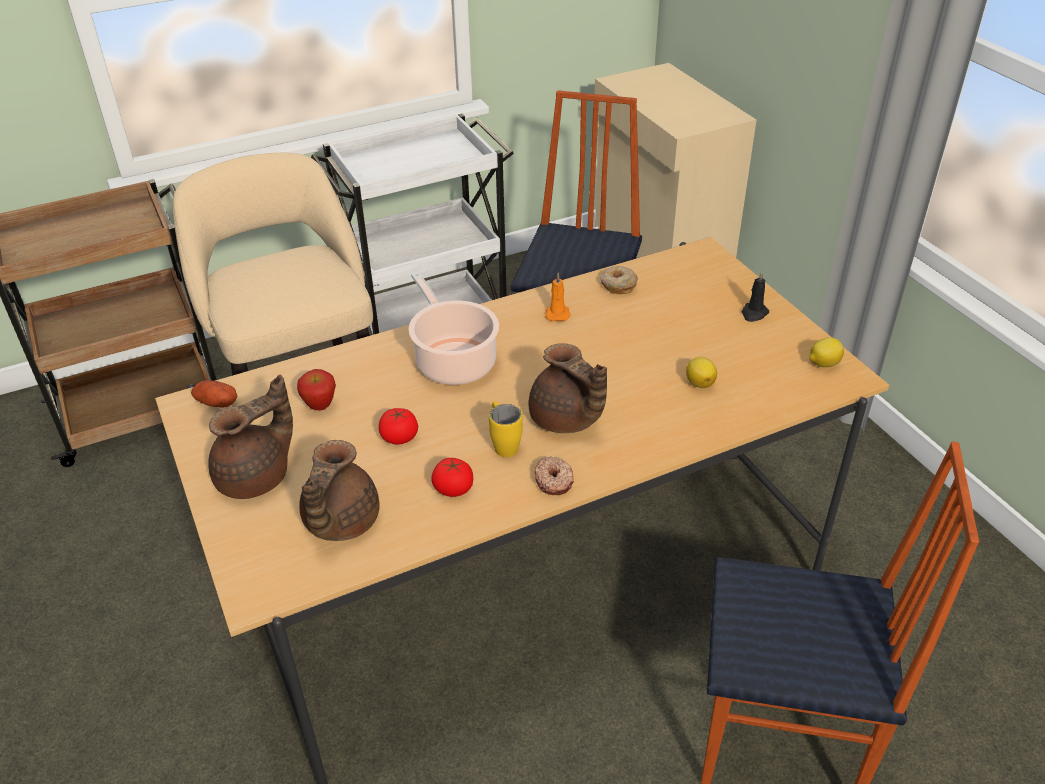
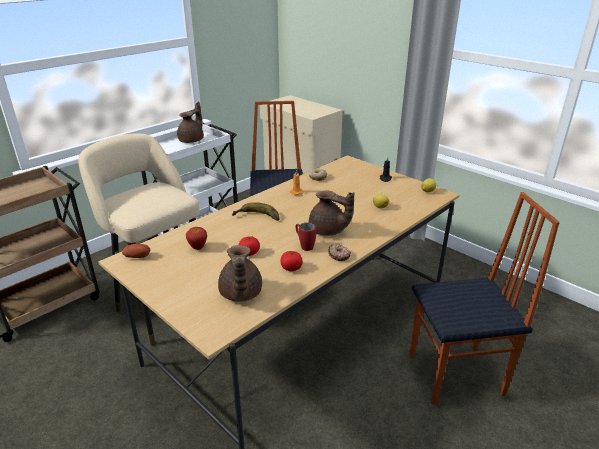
camera: 20 degrees left, 10 degrees down
brown teapot [208,374,293,499] -> brown teapot moved to [177,102,204,143]
cooking pot [408,272,499,385] -> banana [232,202,280,221]
yellow mug [489,401,523,457] -> red mug [295,222,316,251]

